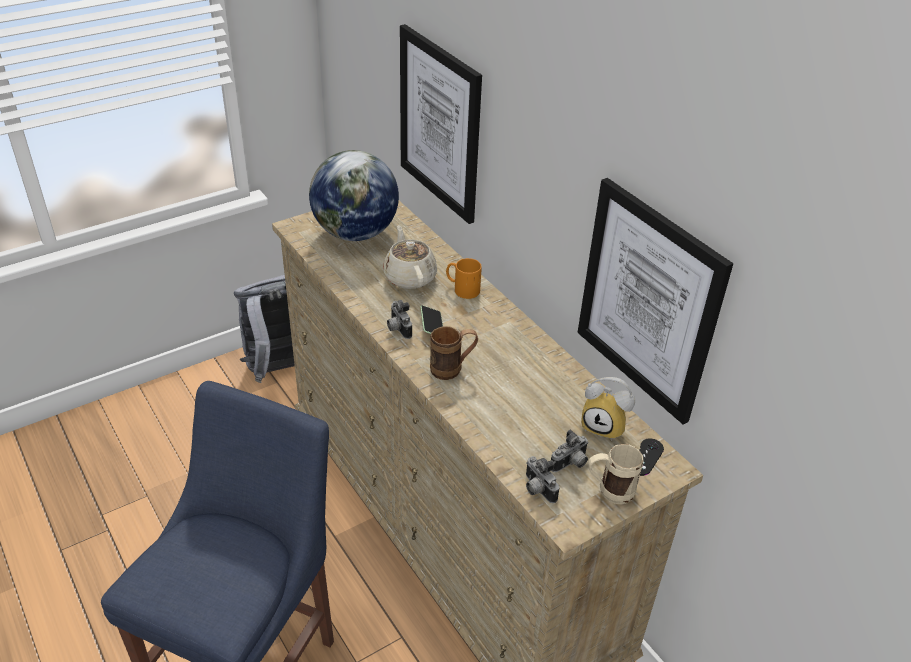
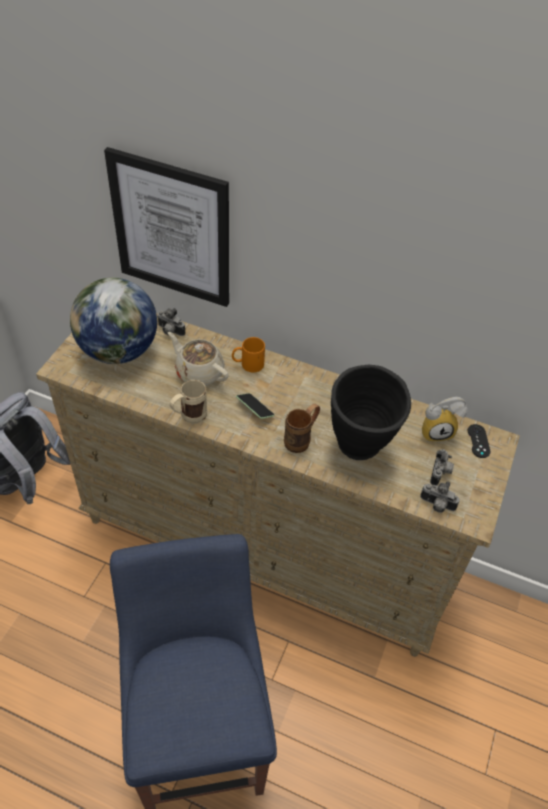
camera: 35 degrees left, 10 degrees up
camera [387,300,412,339] -> camera moved to [157,308,186,336]
picture [578,178,733,425] -> none
beige mug [588,444,643,504] -> beige mug moved to [169,380,207,424]
none -> black vase [331,364,411,460]

